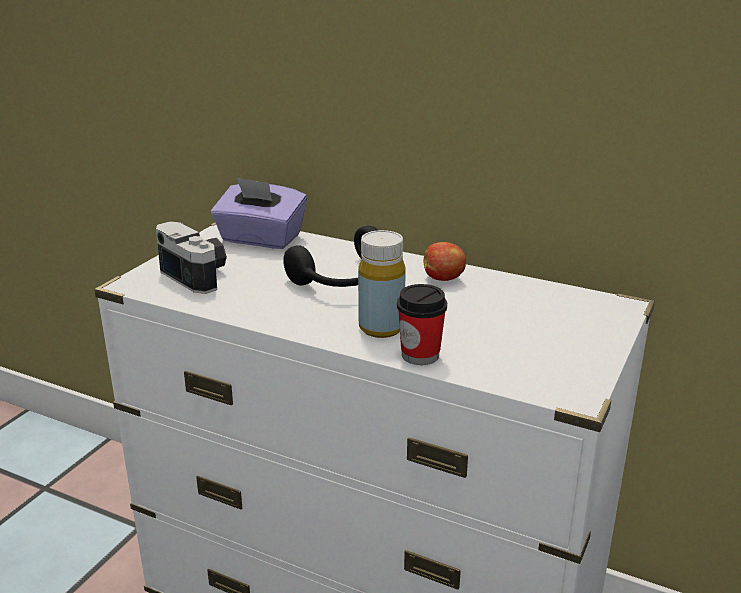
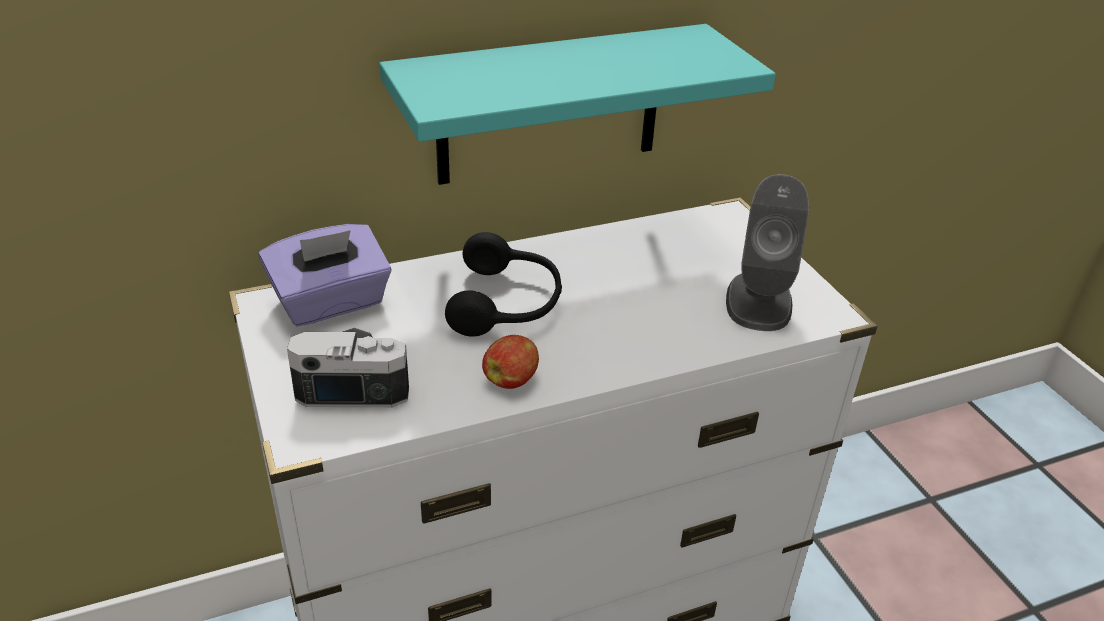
camera: 50 degrees left, 10 degrees up
yellow bottle [358,230,406,338] -> none
cup [397,284,447,365] -> none
apple [424,242,466,281] -> apple moved to [482,335,539,389]
none -> turquoise shelf [379,24,776,185]
none -> grey speaker [726,174,809,331]

